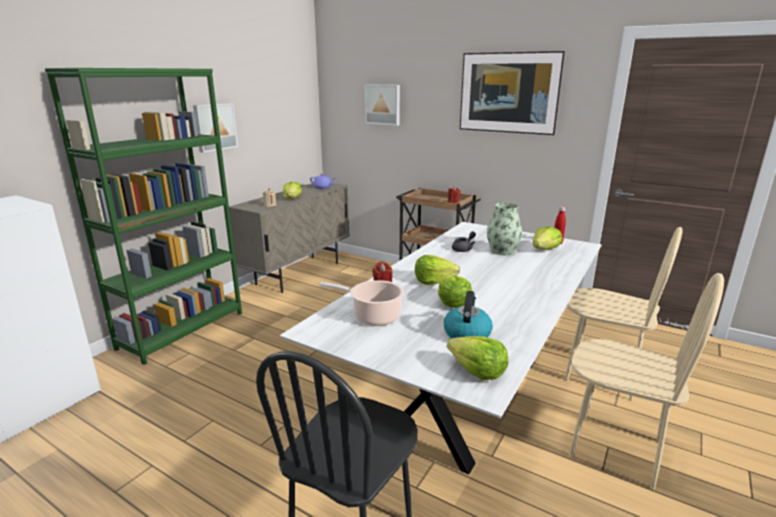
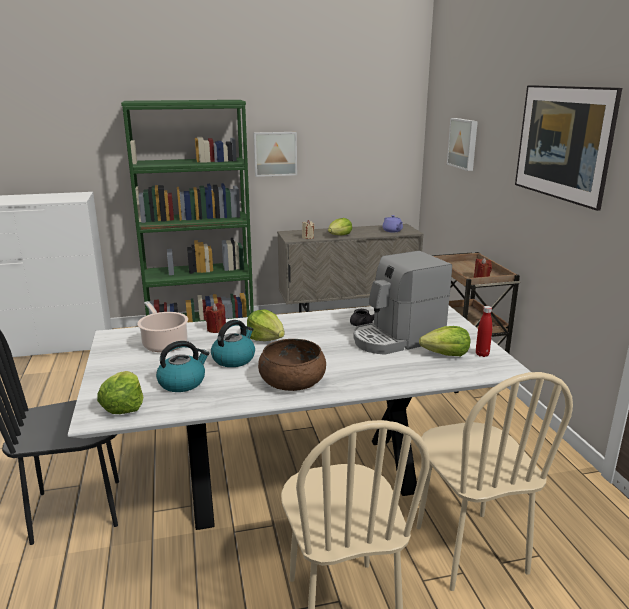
camera: 45 degrees right, 0 degrees up
lettuce [438,274,472,308] -> kettle [211,320,255,367]
vase [487,203,522,255] -> coffee machine [354,251,452,355]
none -> brown bowl [258,339,326,391]

